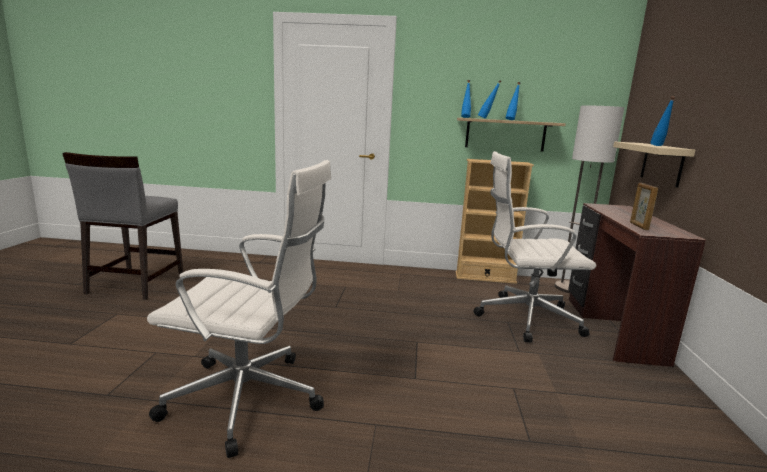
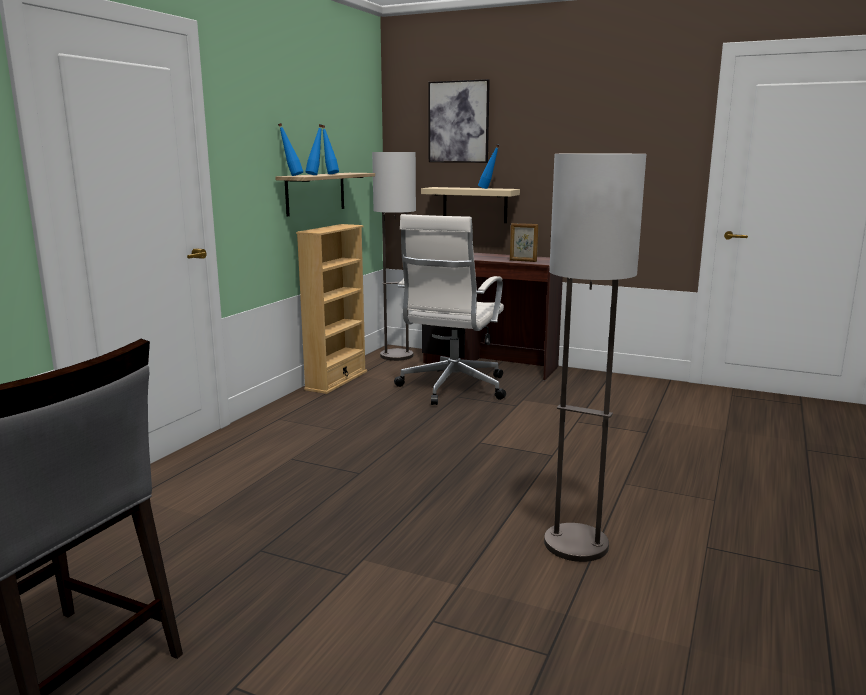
camera: 70 degrees left, 0 degrees up
white office chair [147,160,331,458] -> floor lamp [544,154,646,562]
none -> picture [429,79,490,163]

